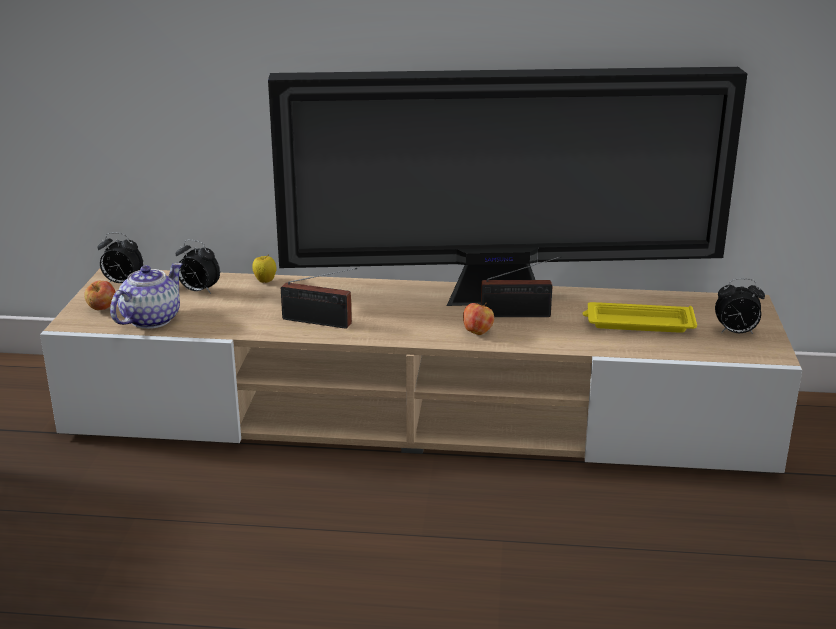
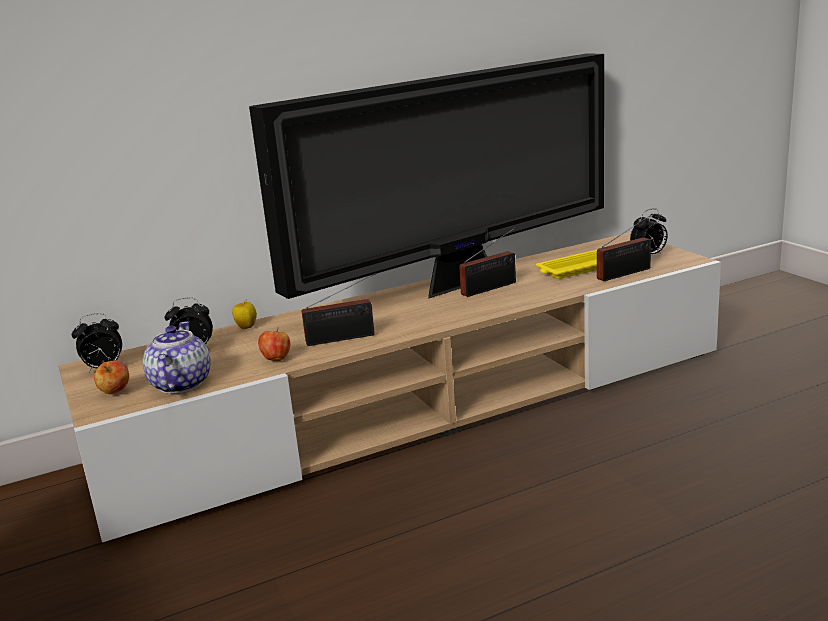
camera: 30 degrees left, 5 degrees down
apple [463,303,494,335] -> apple moved to [258,327,290,361]
none -> radio [597,214,653,281]

